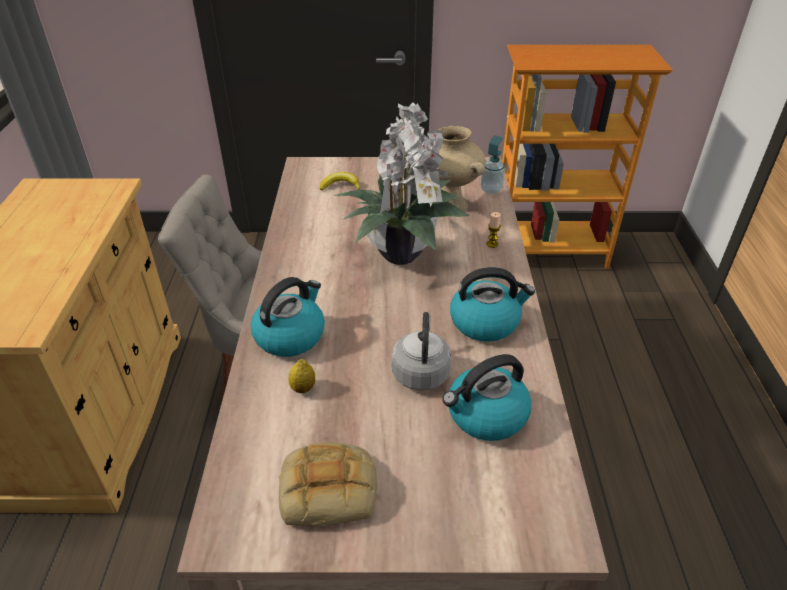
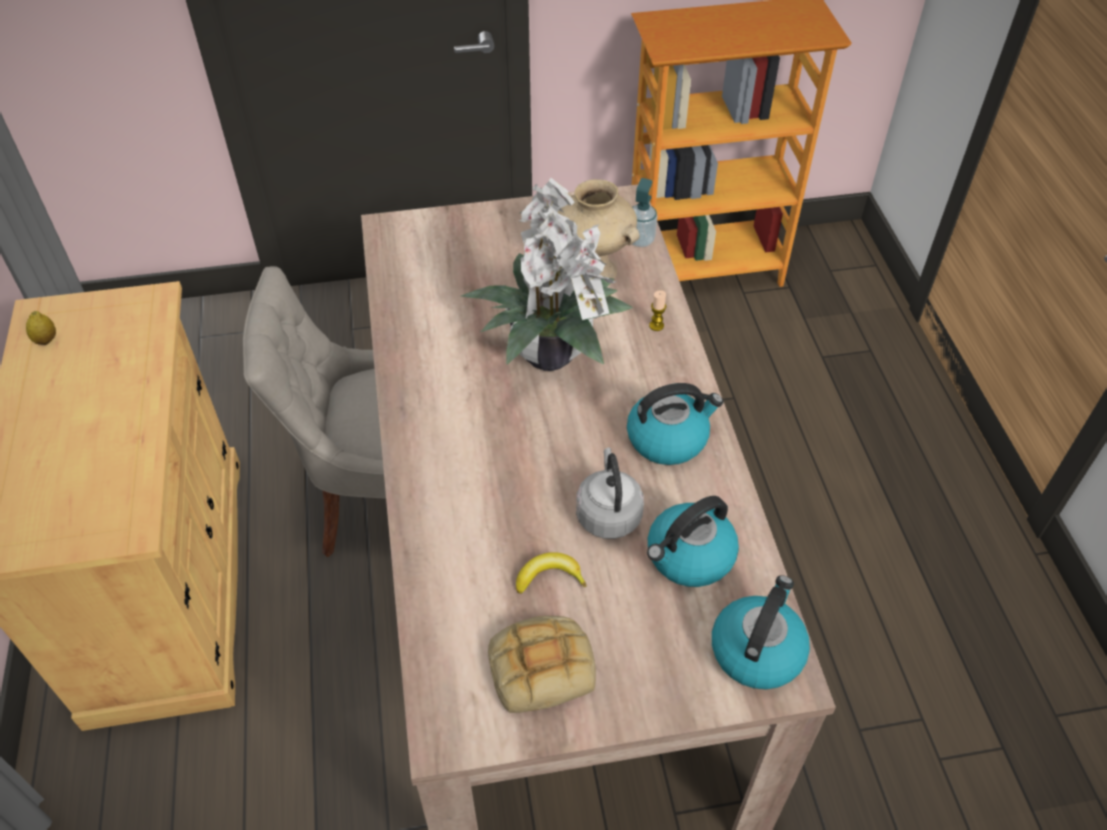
camera: 10 degrees left, 10 degrees up
kettle [251,277,325,357] -> kettle moved to [712,575,810,689]
lemon [289,359,315,393] -> lemon moved to [26,311,56,345]
banana [320,172,361,190] -> banana moved to [516,552,587,594]

